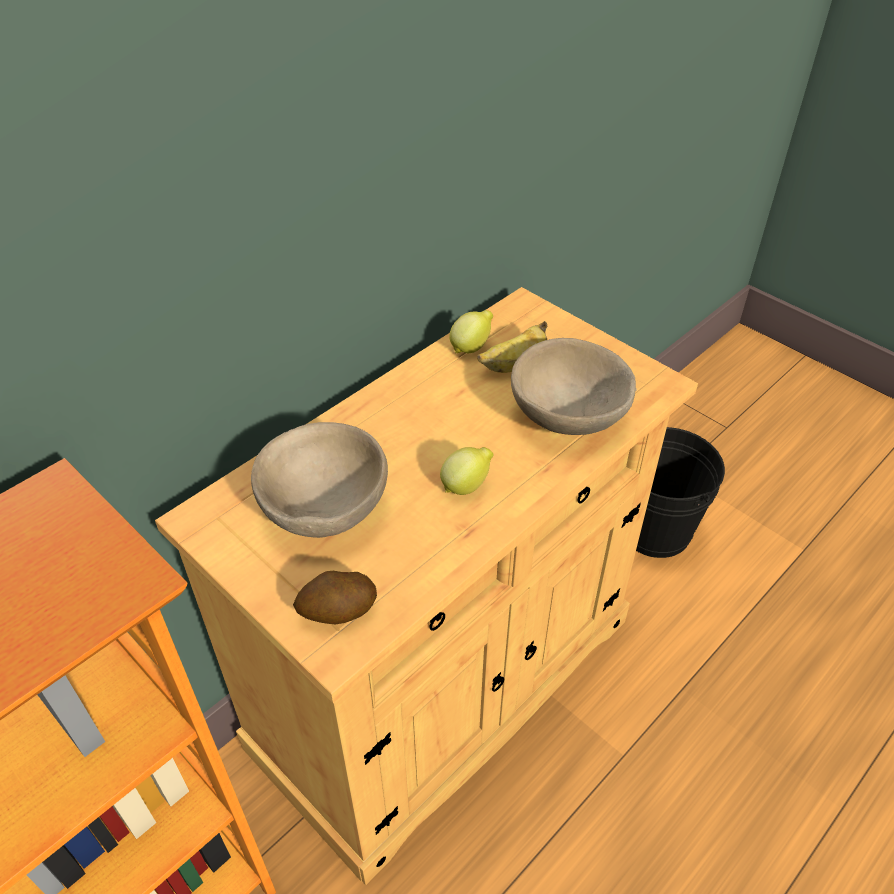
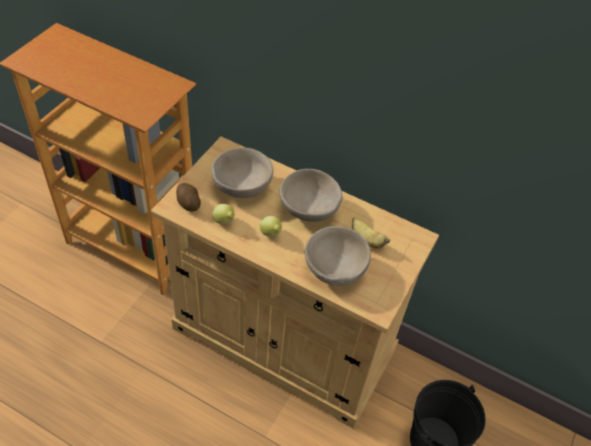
camera: 70 degrees right, 5 degrees up
lemon [450,310,493,353] -> lemon moved to [212,204,235,224]
none -> beige bowl [280,169,343,222]

